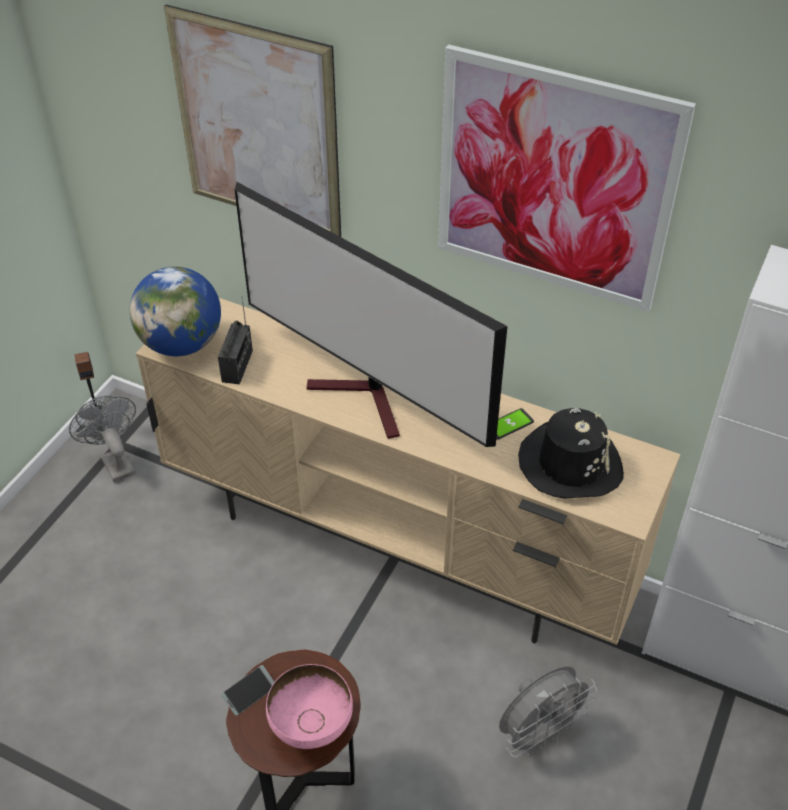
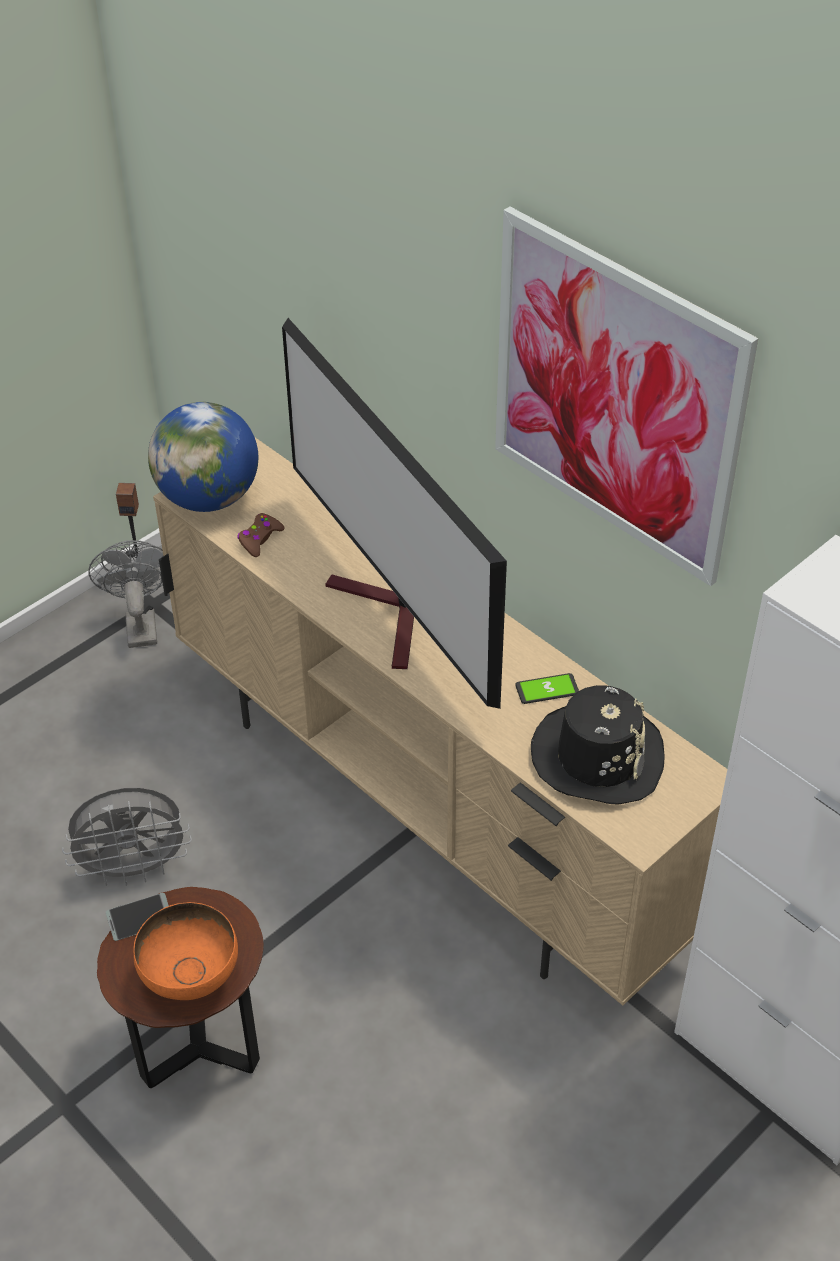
camera: 20 degrees right, 0 degrees up
picture [164,5,341,237] -> none
radio [218,297,253,385] -> brown game controller [237,513,285,557]
pink bowl [266,664,353,749] -> orange bowl [133,902,238,1000]
grey fan [499,666,597,758] -> grey fan moved to [62,787,192,886]

